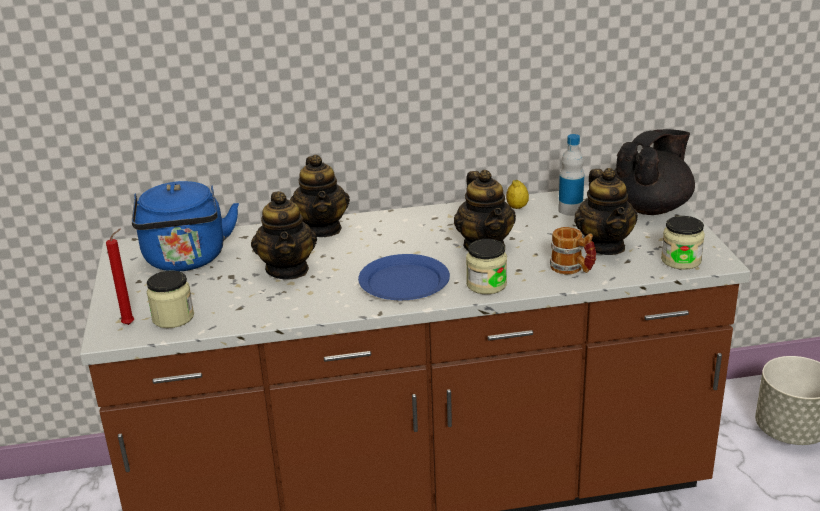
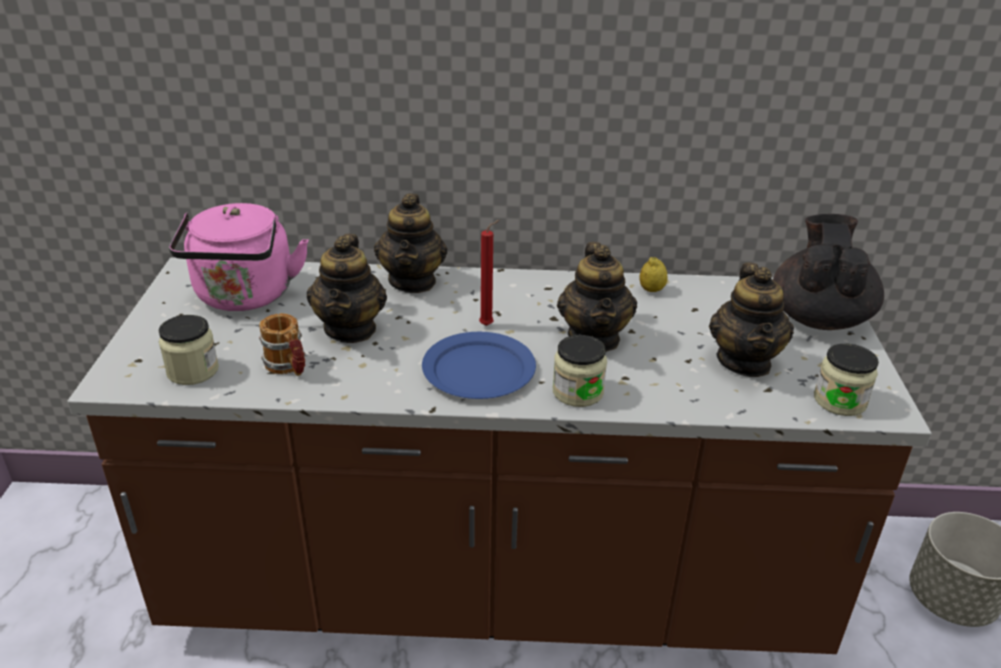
camera: 10 degrees right, 5 degrees up
red candle [106,228,134,325] -> red candle moved to [479,220,499,326]
blue kettle [132,181,239,271] -> pink kettle [169,203,309,311]
mug [550,227,596,275] -> mug moved to [259,313,306,376]
bottle [558,134,584,216] -> none
black teapot [614,129,695,215] -> black teapot turned 45 degrees counterclockwise [773,214,884,330]

